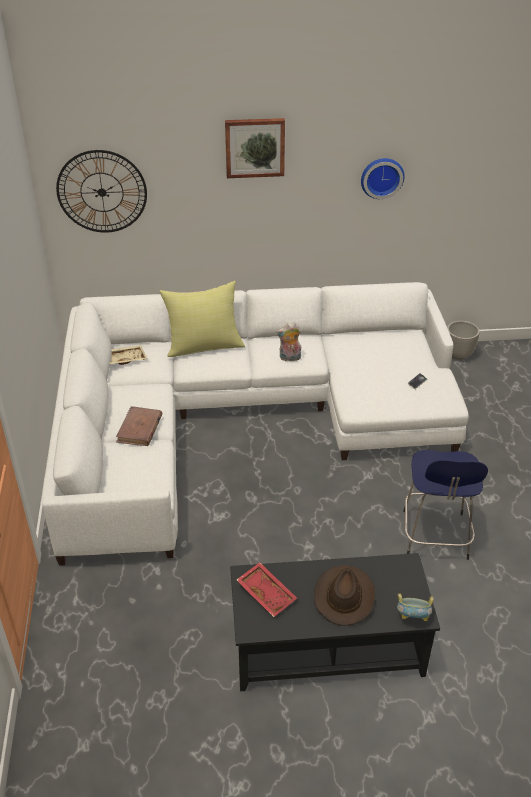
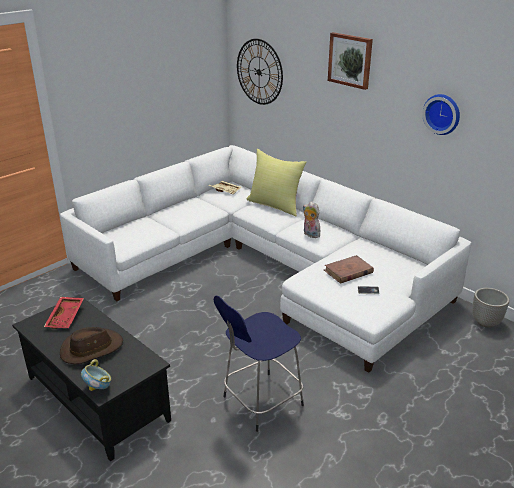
camera: 50 degrees right, 10 degrees down
brown book [116,406,162,446] -> brown book moved to [324,255,374,284]

